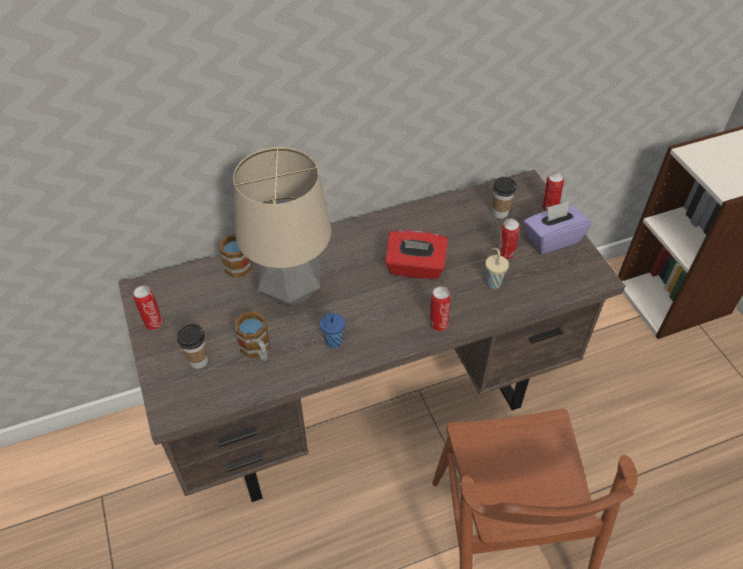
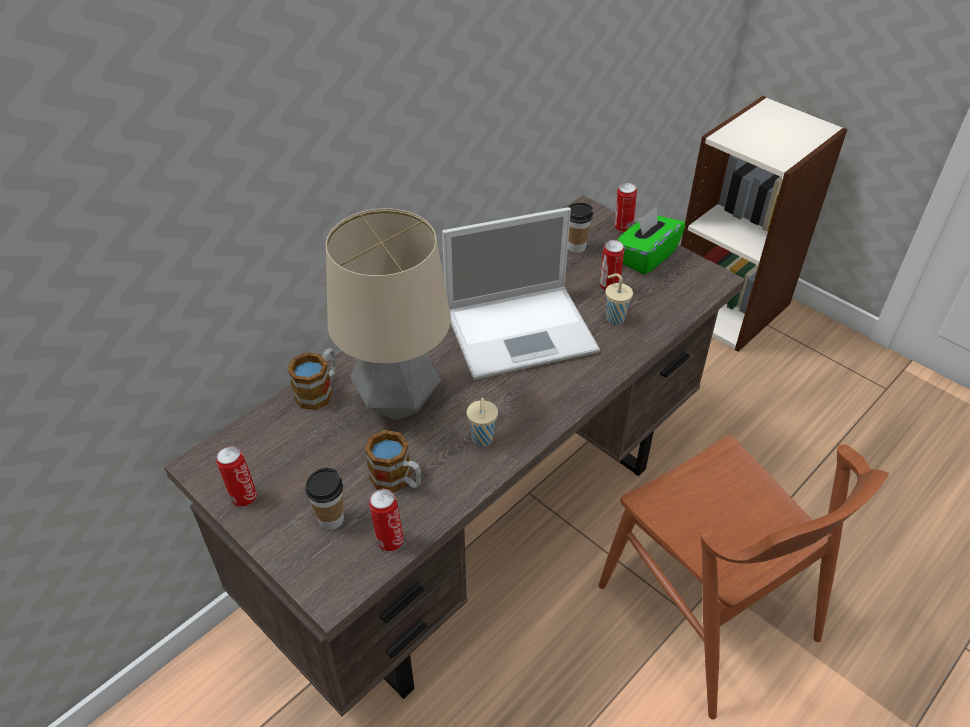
camera: 25 degrees left, 5 degrees down
blue cup [320,313,345,348] -> beige cup [467,397,498,446]
red tissue box [385,230,448,280] -> laptop [442,207,600,380]
can [430,286,451,331] -> can moved to [369,489,404,551]
purple tissue box [524,201,591,255] -> green tissue box [617,207,686,275]

